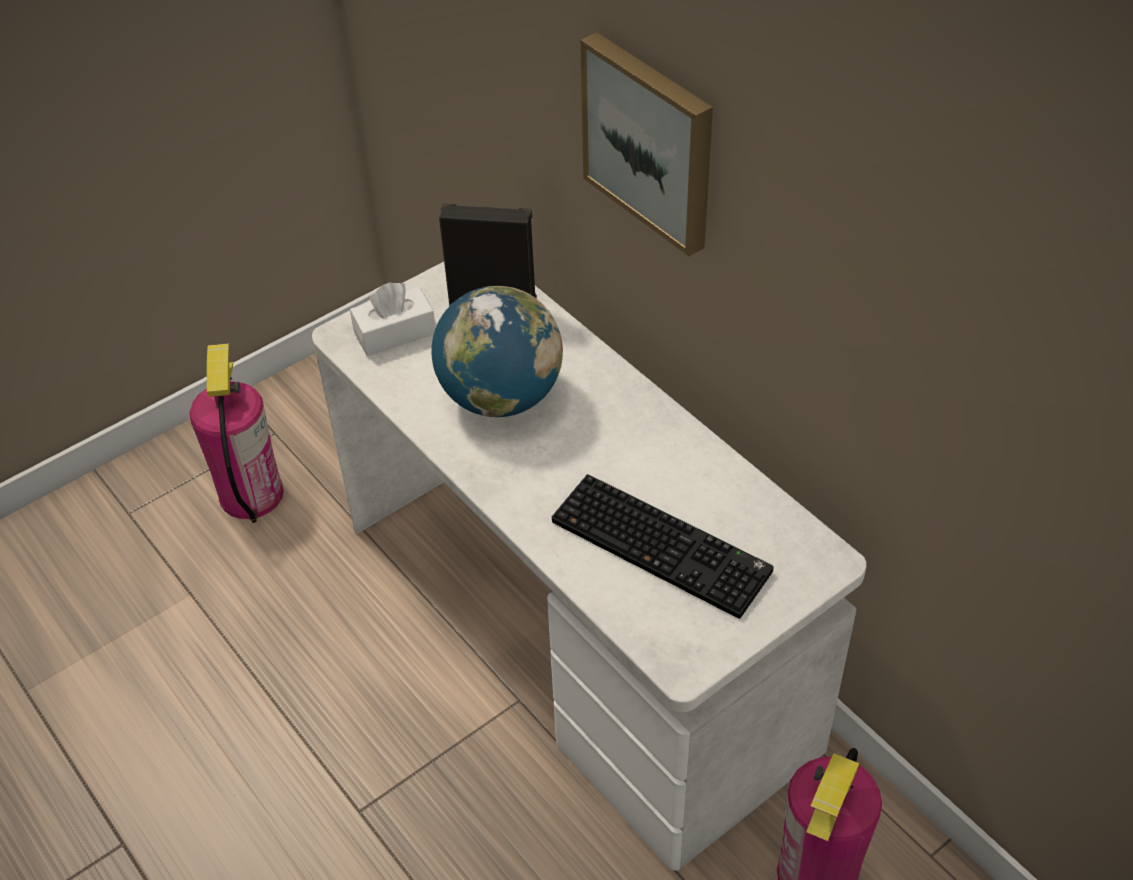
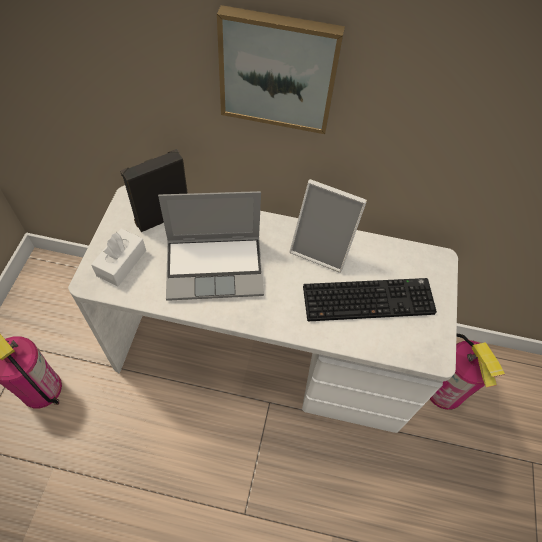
camera: 45 degrees left, 10 degrees up
globe [431,286,563,417] -> laptop [158,191,264,301]
none -> picture frame [289,179,367,273]

